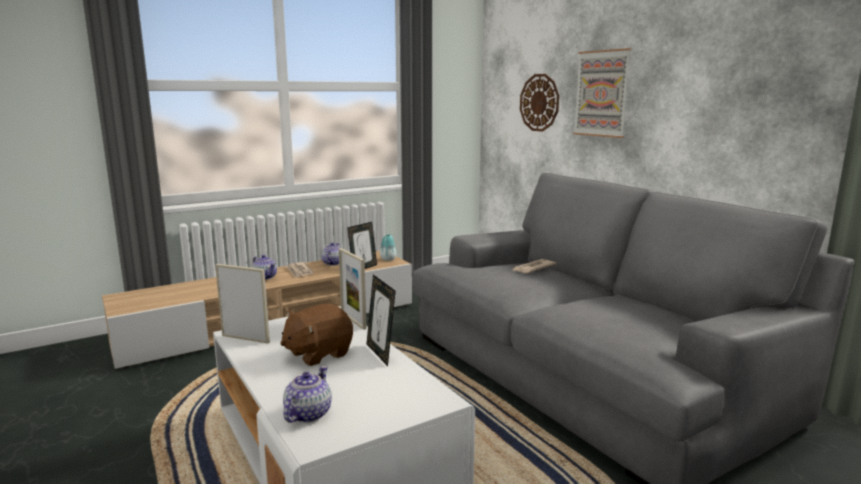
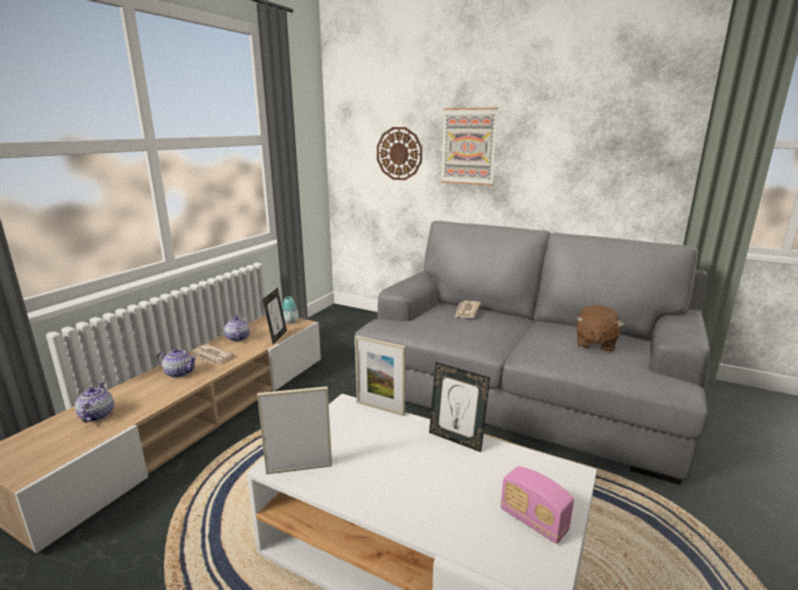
camera: 30 degrees left, 5 degrees up
brown plush toy [280,304,353,366] -> brown plush toy moved to [576,305,624,352]
teapot [283,366,332,423] -> teapot moved to [75,381,114,423]
none -> radio [501,466,574,544]

